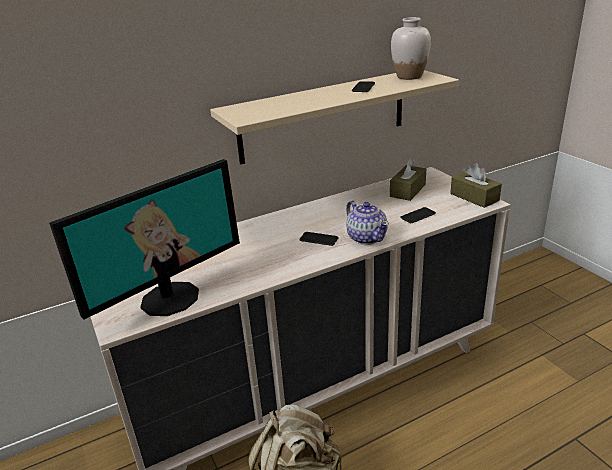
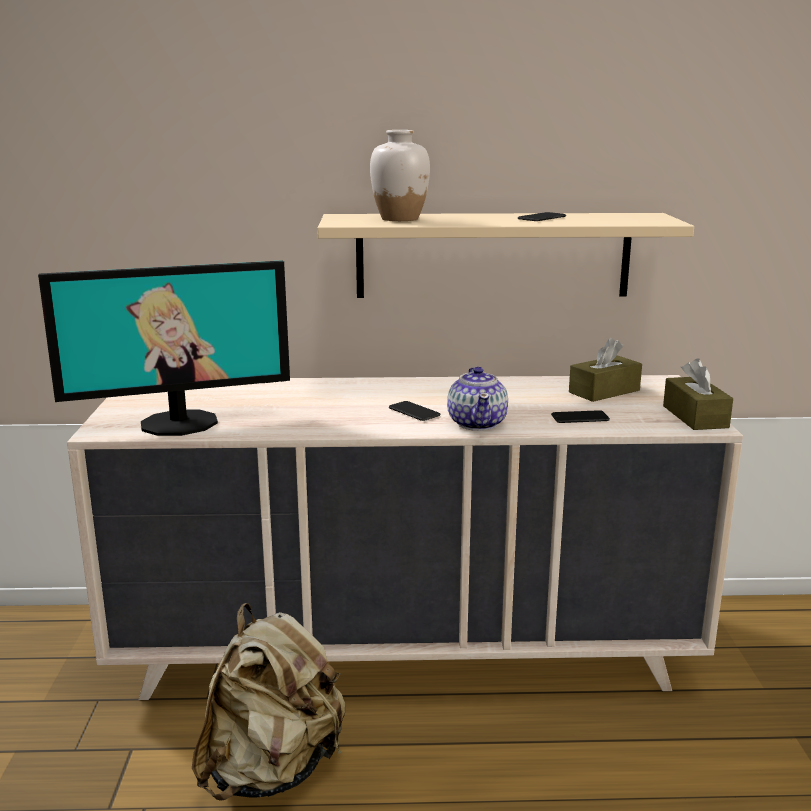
camera: 25 degrees right, 10 degrees down
white vase [391,17,431,80] -> white vase moved to [370,130,430,221]

